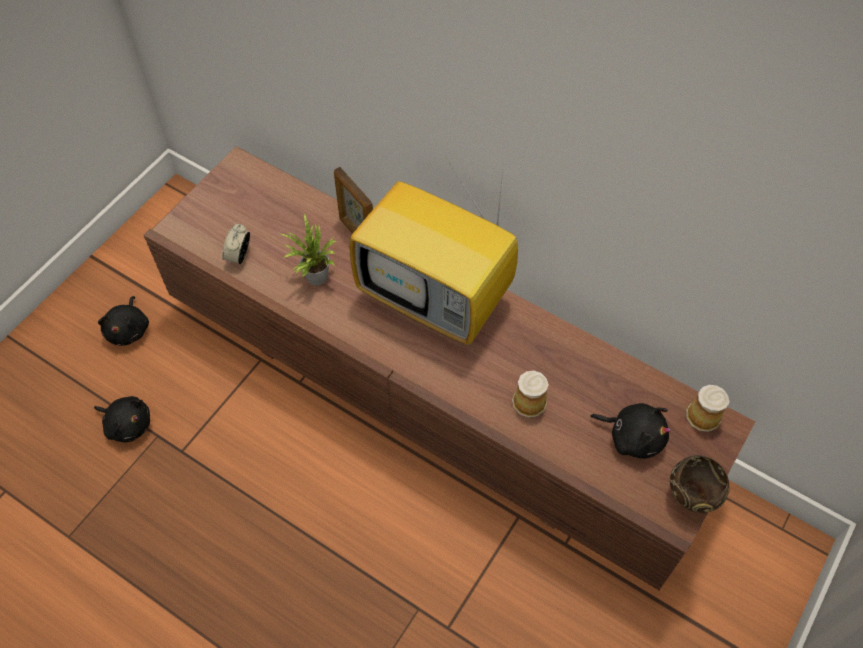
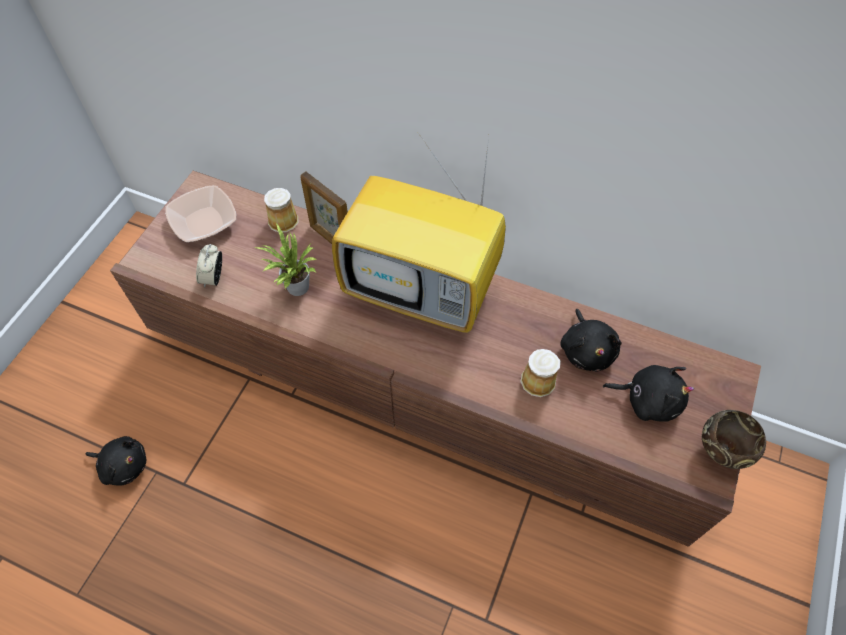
camera: 10 degrees left, 0 degrees up
black plush toy [98,296,149,346] -> black plush toy moved to [561,309,622,372]
mug [686,385,730,432] -> mug moved to [264,188,299,233]
none -> bowl [165,185,236,242]

